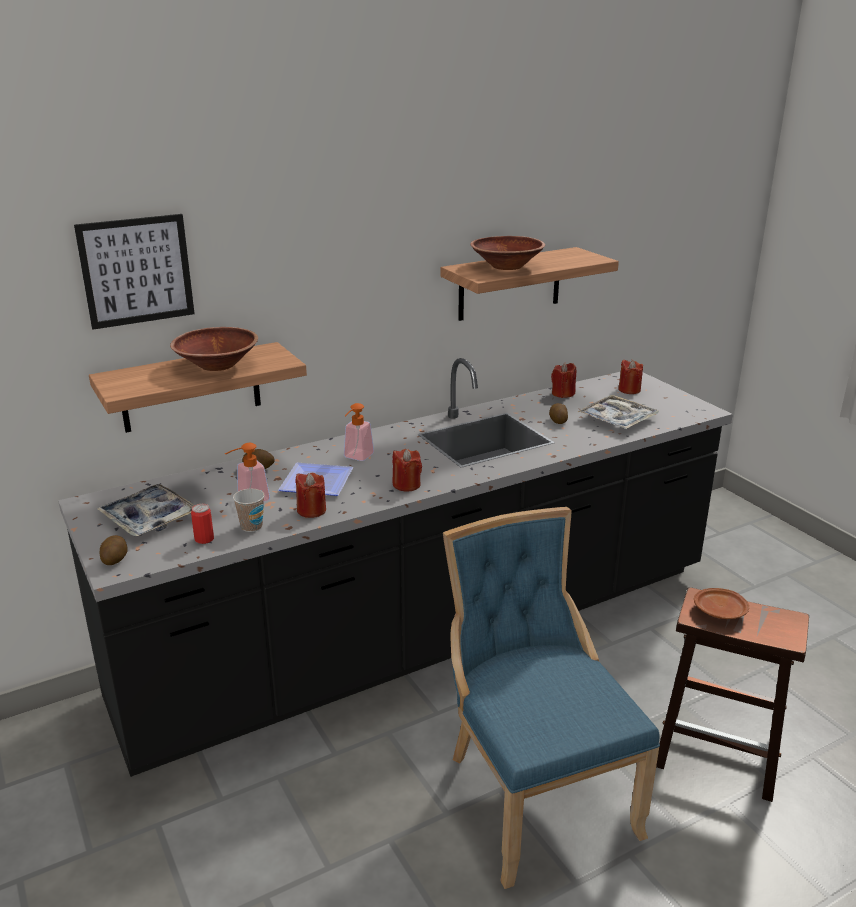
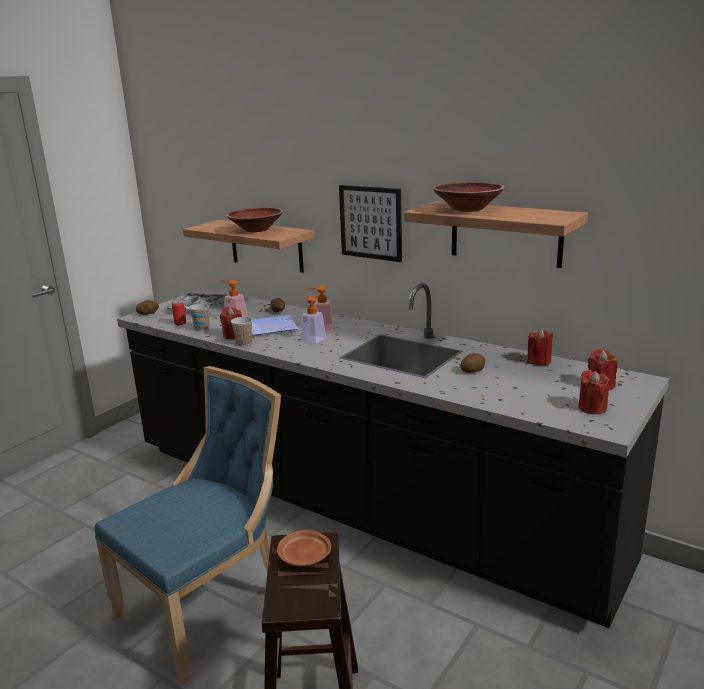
camera: 65 degrees right, 5 degrees down
picture [74,214,195,330] -> picture moved to [339,185,402,262]
red candle [393,449,422,491] -> red candle moved to [578,370,610,414]
tray [578,395,659,429] -> none
none -> cup [231,317,253,346]
none -> soap dispenser [301,294,326,344]

